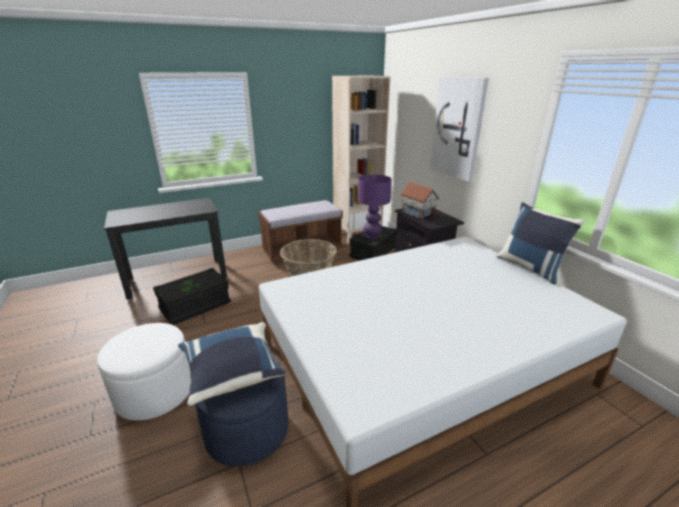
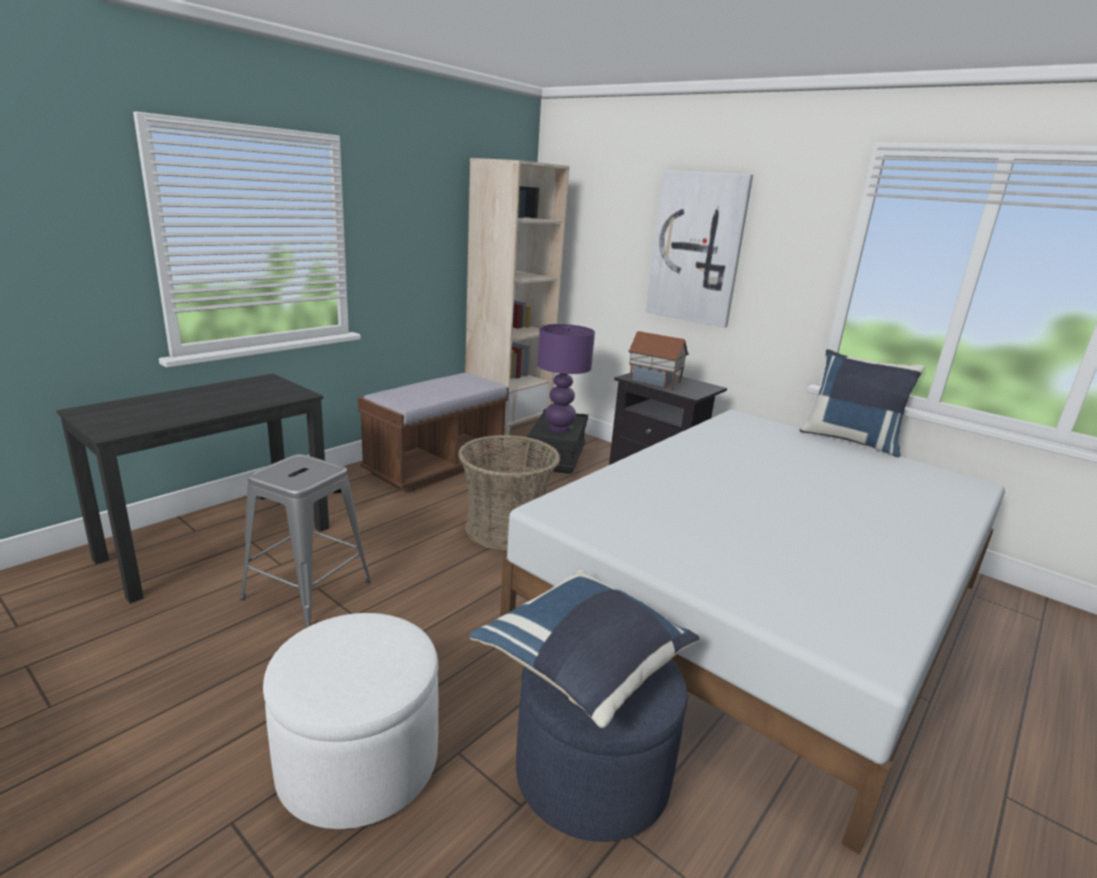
camera: 25 degrees left, 5 degrees down
black storage box [153,268,231,325] -> grey stool [240,454,371,628]

